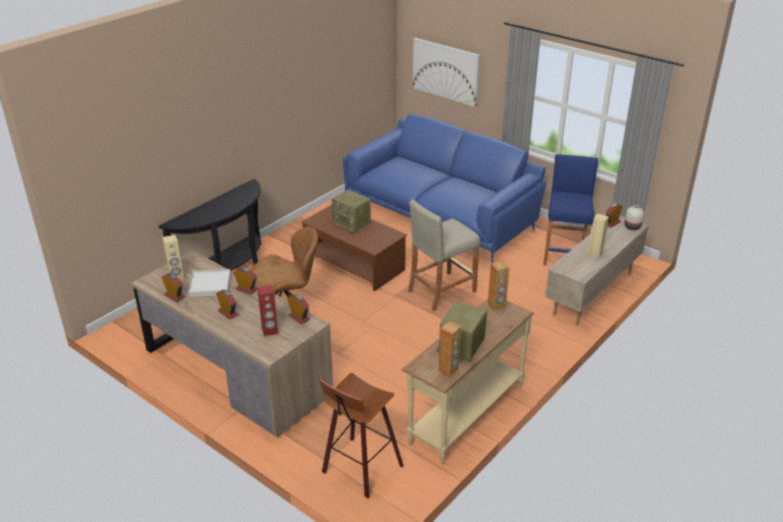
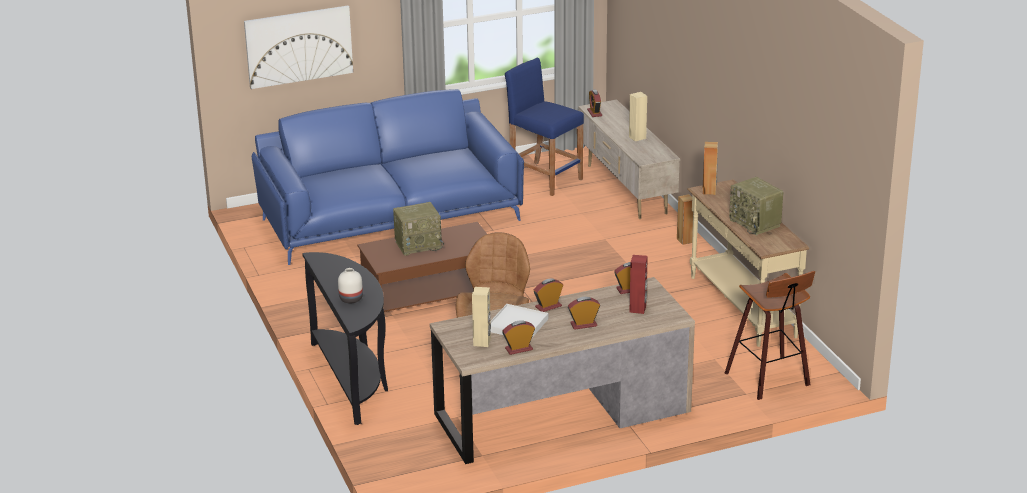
camera: 60 degrees left, 5 degrees down
beige stool [408,200,480,311] -> none
brown speaker [439,321,461,377] -> brown speaker moved to [677,194,693,245]
white vase [625,205,644,230] -> white vase moved to [338,268,363,303]

